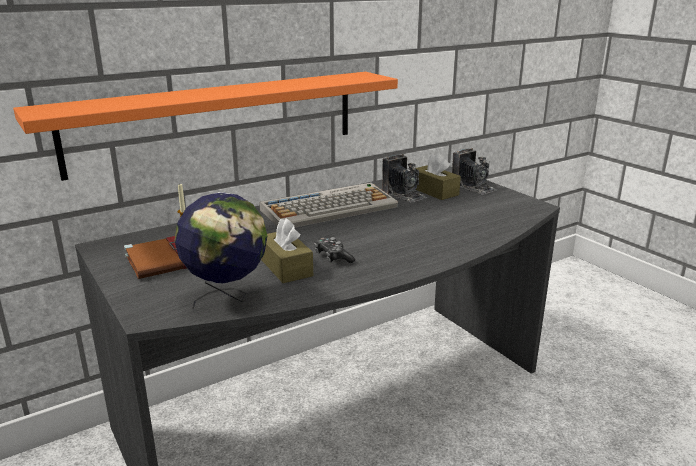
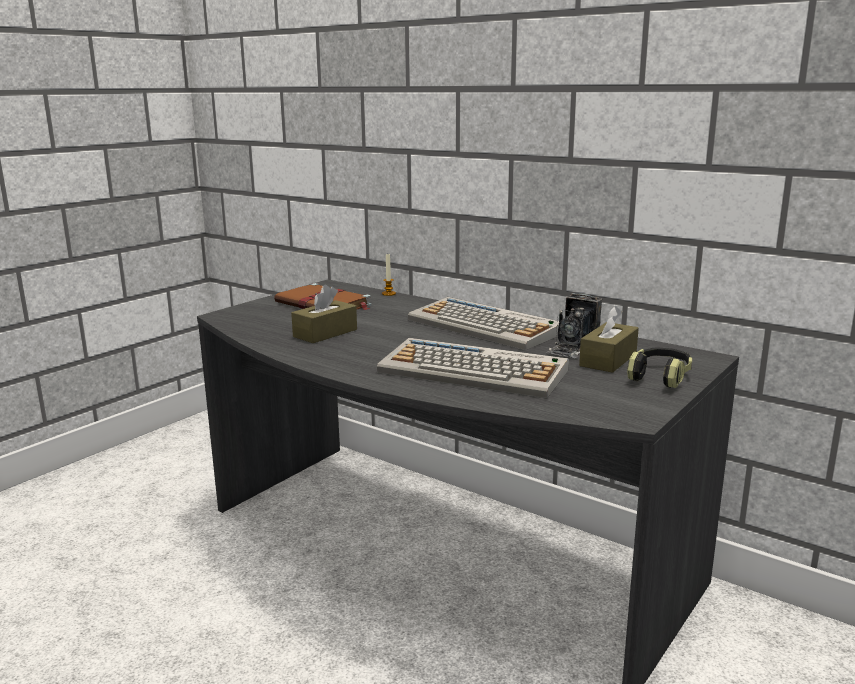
camera: 70 degrees right, 5 degrees down
orange shelf [13,72,398,181] -> none
globe [175,192,267,316] -> none
game controller [314,237,355,263] -> none
camera [452,148,497,195] -> headphones [627,347,692,388]
none -> keyboard [377,338,569,398]

